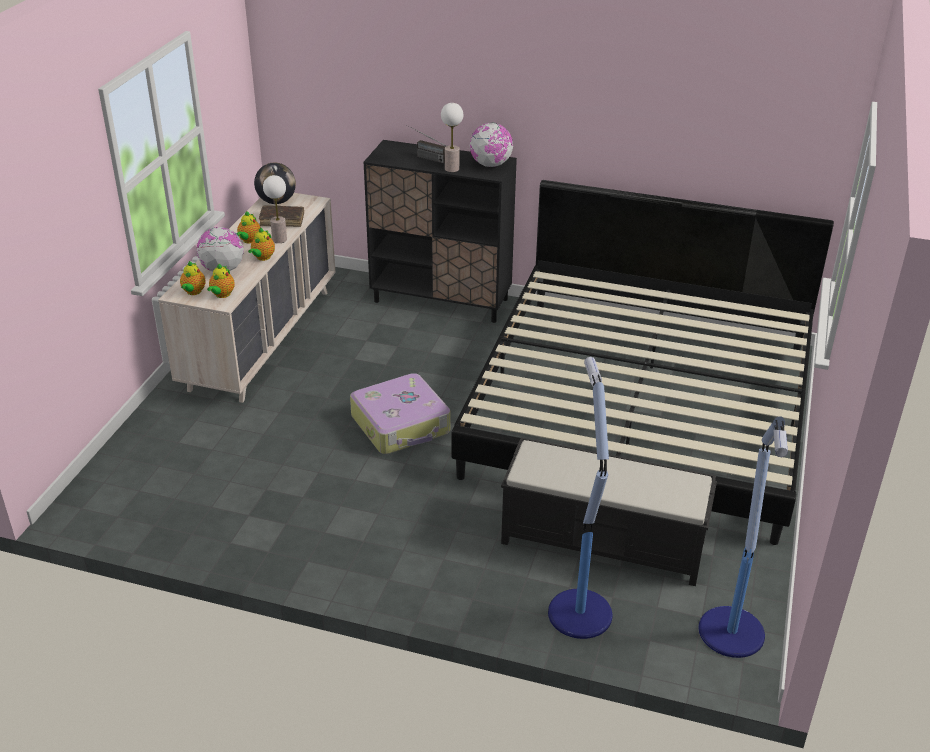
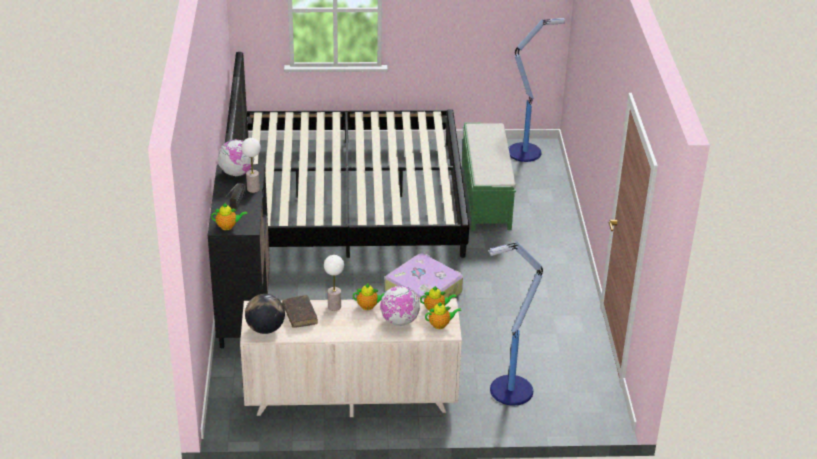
camera: 110 degrees left, 0 degrees up
teapot [236,211,260,243] -> teapot moved to [211,203,247,230]
black bench [501,437,717,586] -> green bench [462,122,516,231]
floor lamp [548,357,613,639] -> floor lamp moved to [489,241,543,406]

